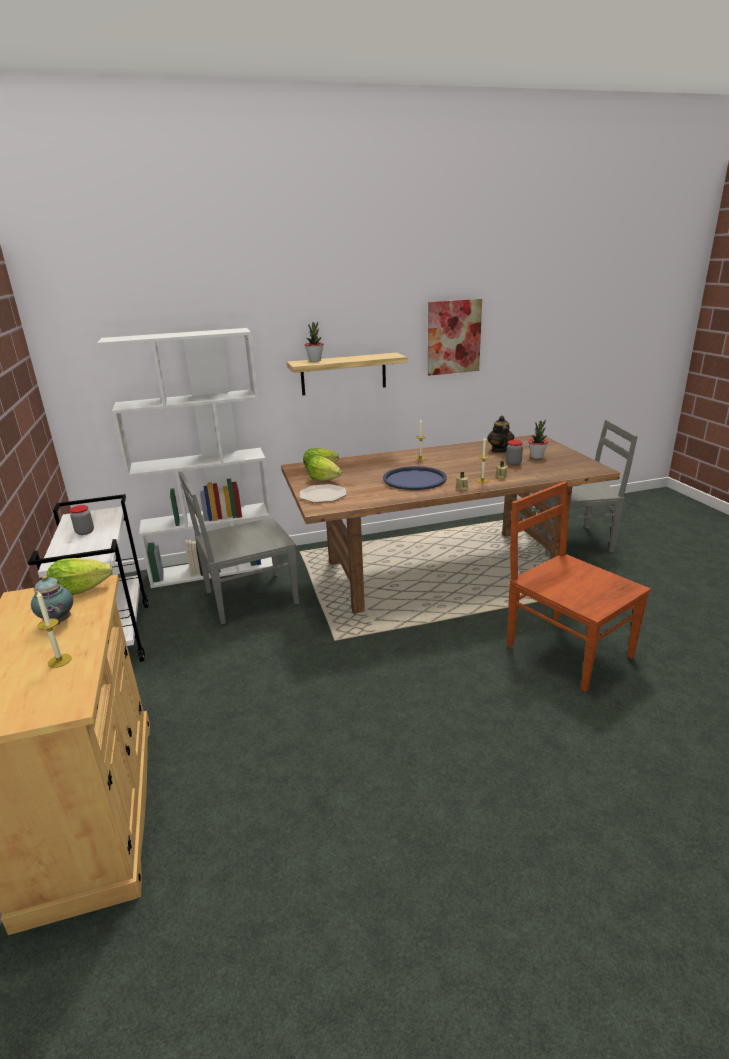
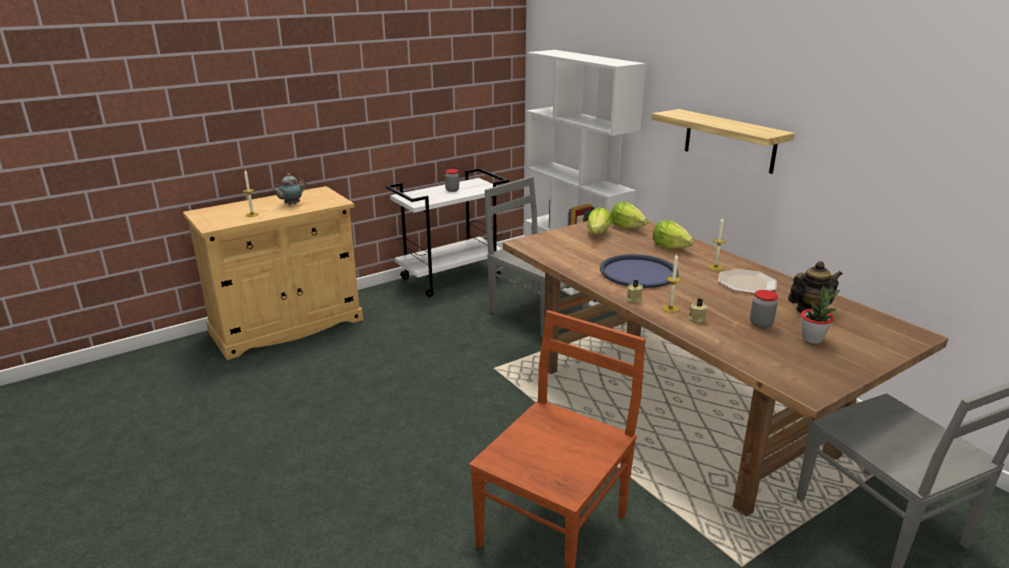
camera: 70 degrees right, 0 degrees up
lettuce [47,558,113,595] -> lettuce moved to [653,220,694,249]
plate [300,484,346,503] -> plate moved to [718,269,777,294]
potted plant [305,321,323,362] -> none
picture [428,299,482,376] -> none

